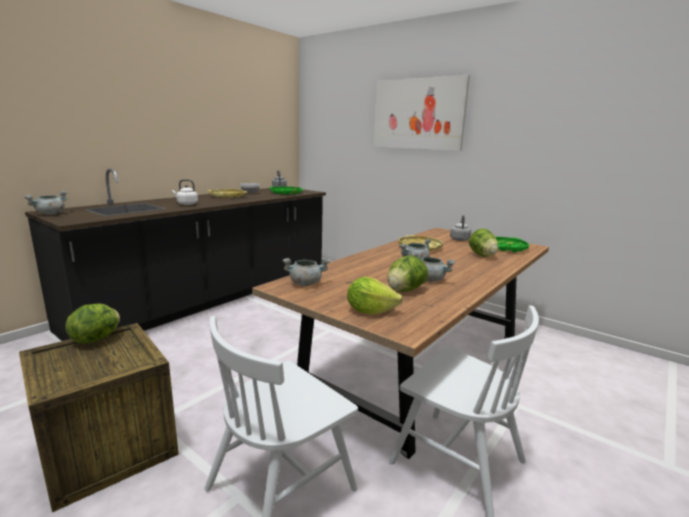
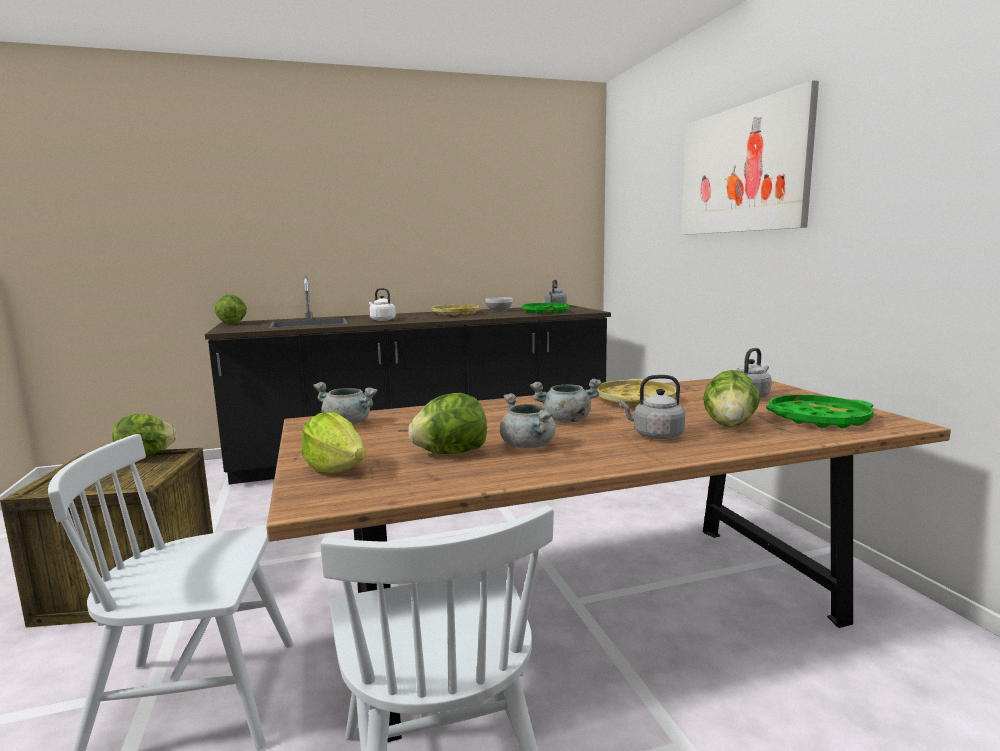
camera: 35 degrees right, 5 degrees down
grey cooking pot [24,191,67,215] -> lettuce [214,294,247,325]
none -> grey kettle [620,375,685,439]

